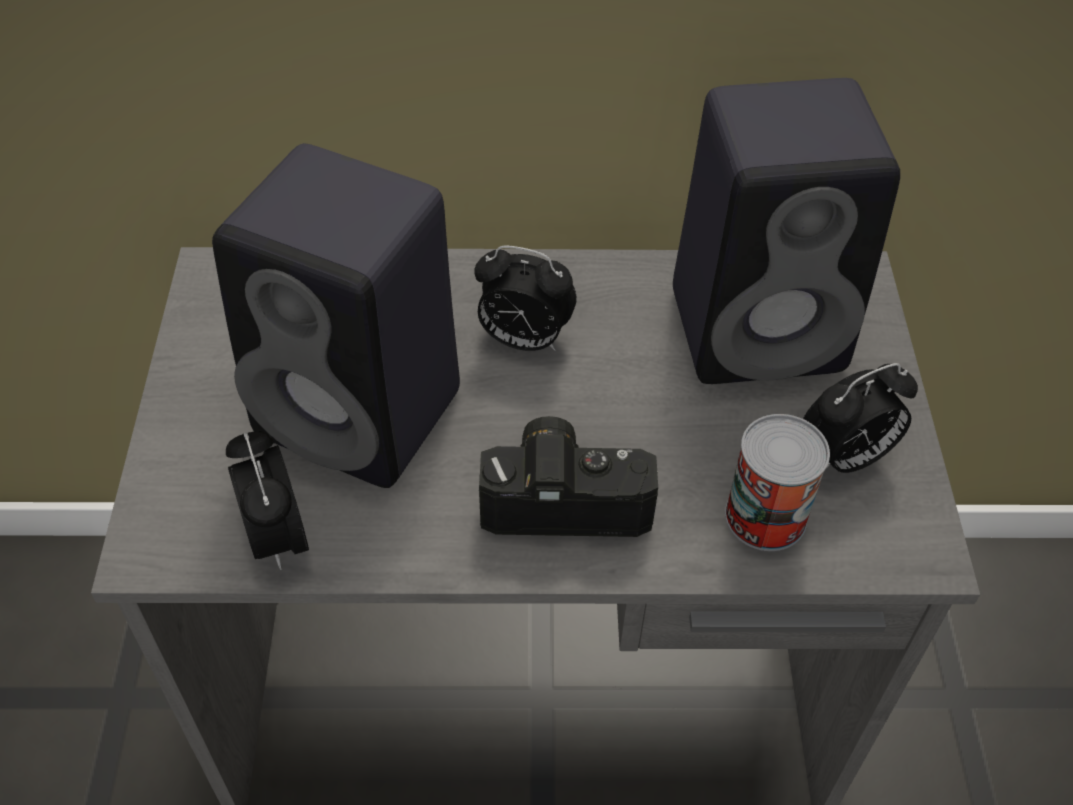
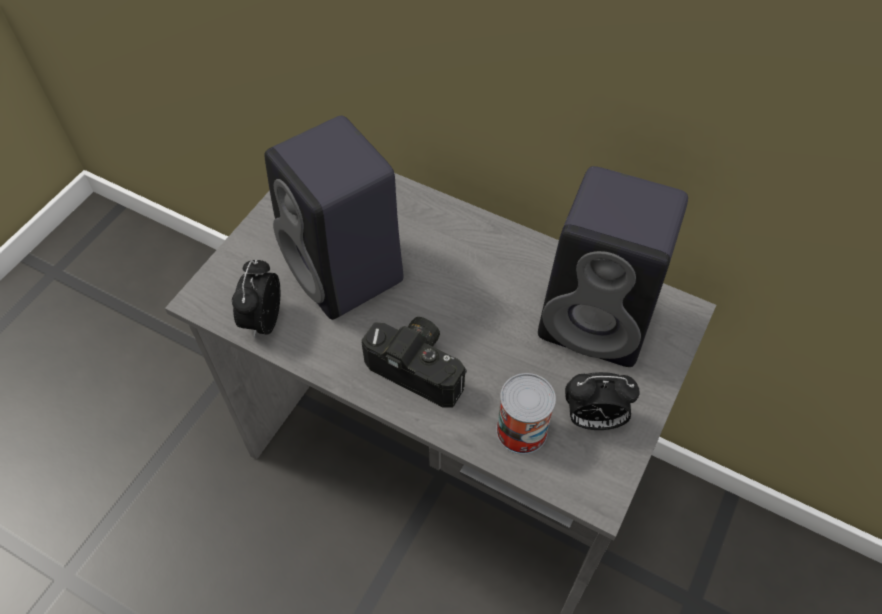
camera: 30 degrees right, 5 degrees up
alarm clock [474,245,577,351] -> none

